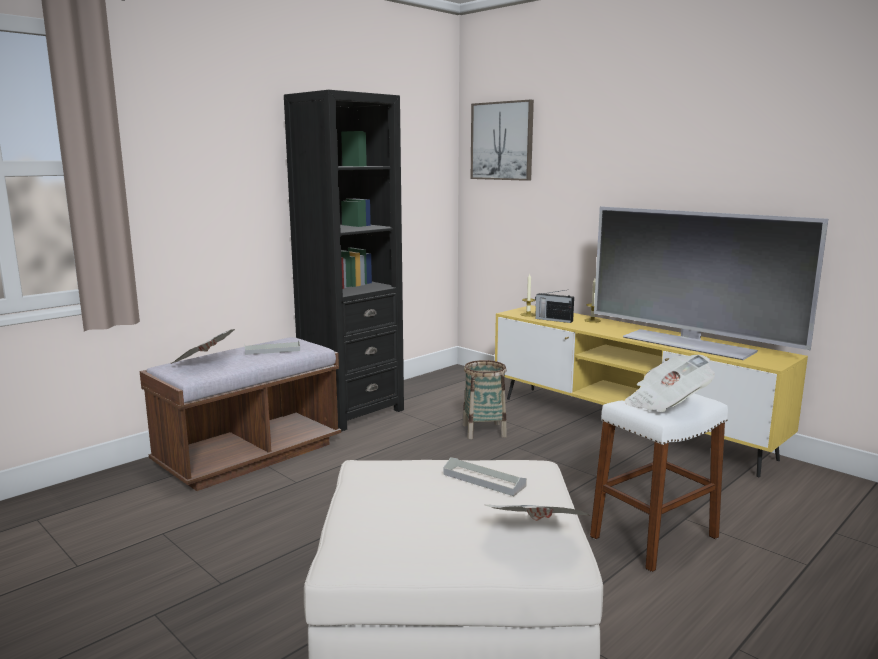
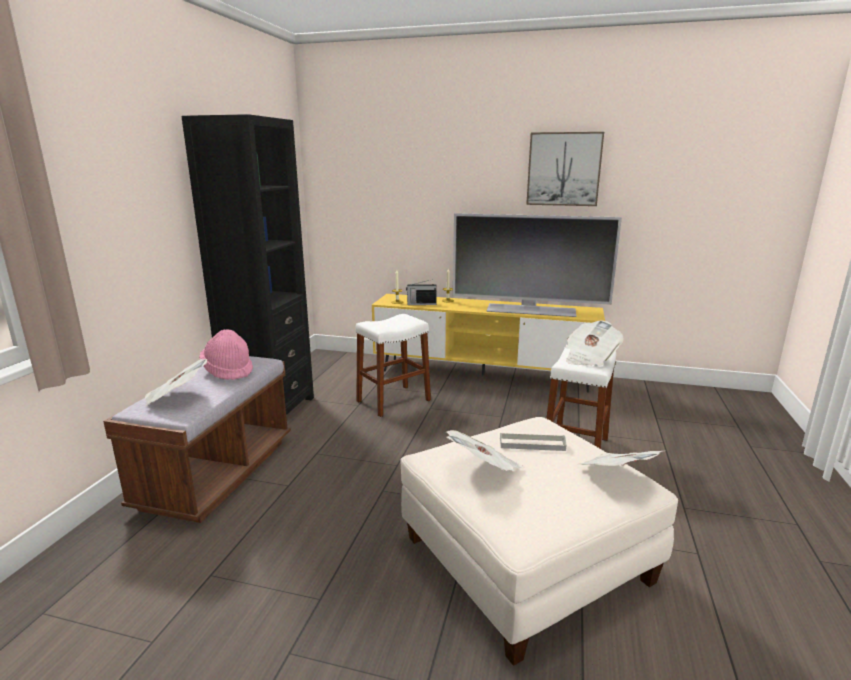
camera: 30 degrees left, 5 degrees up
grey tray [244,340,300,355] -> pink hat [199,329,253,380]
basket [462,360,507,439] -> white stool [356,314,431,417]
picture [471,100,534,181] -> picture moved to [526,132,604,206]
none -> newspaper [446,430,525,472]

